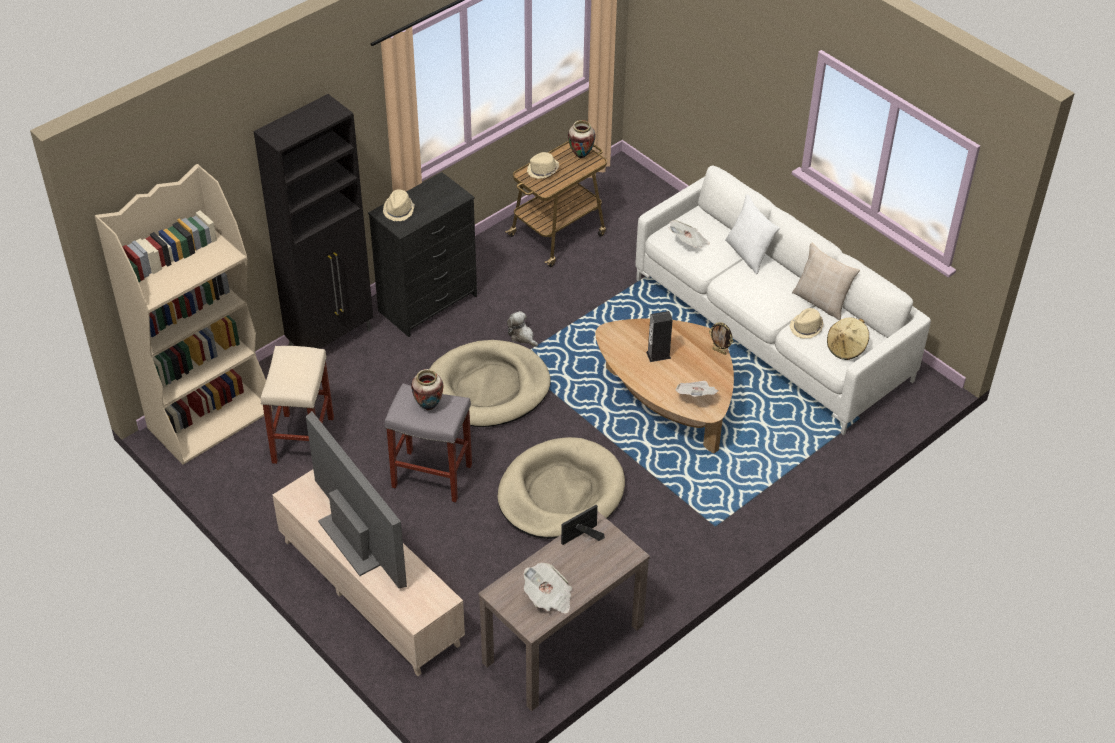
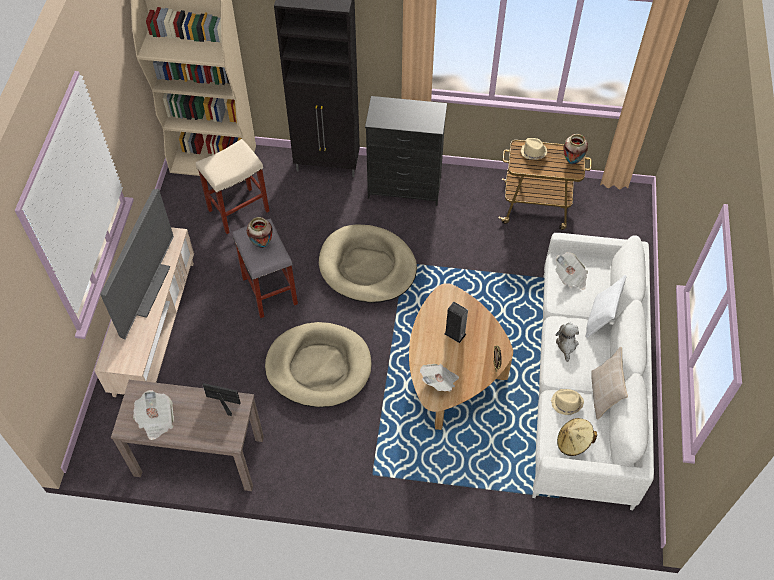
camera: 50 degrees right, 10 degrees up
beige hat [383,189,415,221] -> none
plush toy [507,311,538,347] -> plush toy moved to [556,323,579,362]

